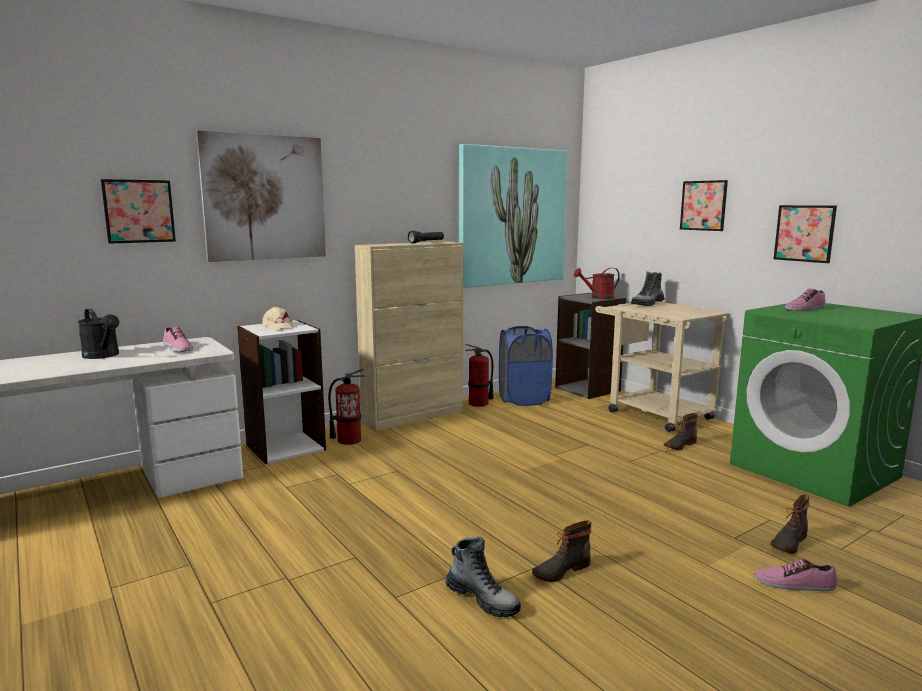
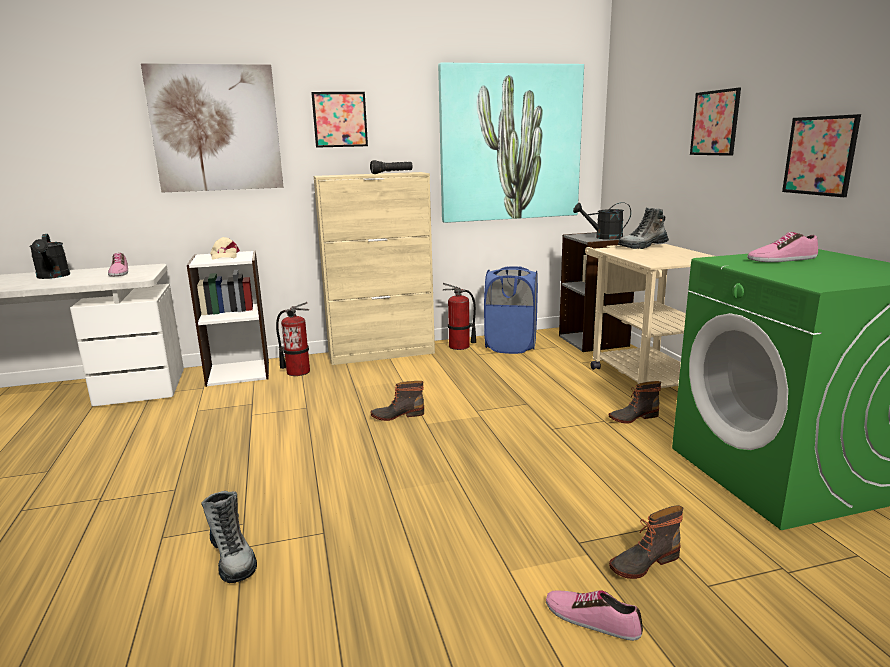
camera: 20 degrees right, 5 degrees up
picture [101,179,176,244] -> picture moved to [311,92,368,148]
boot [532,520,592,582] -> boot moved to [371,381,424,421]
red watering can [574,268,620,299] -> black watering can [573,202,631,240]

